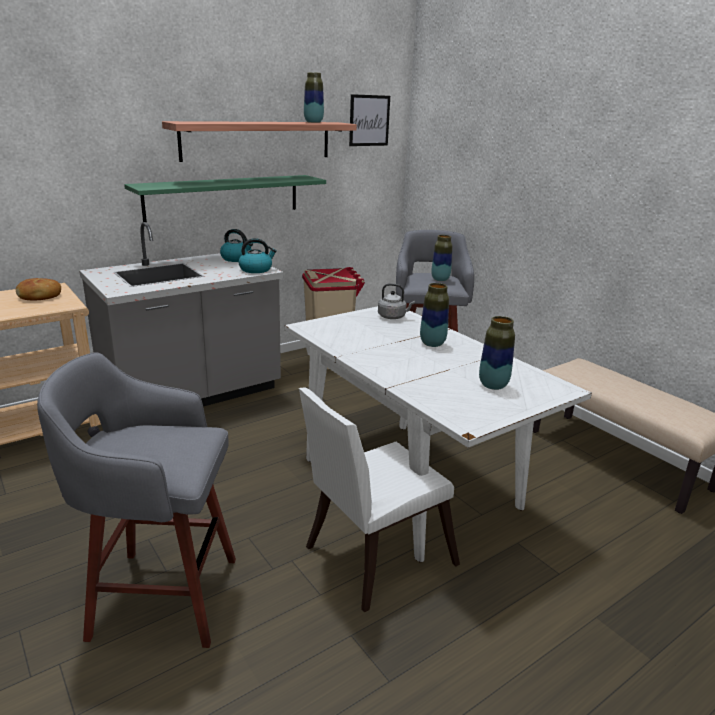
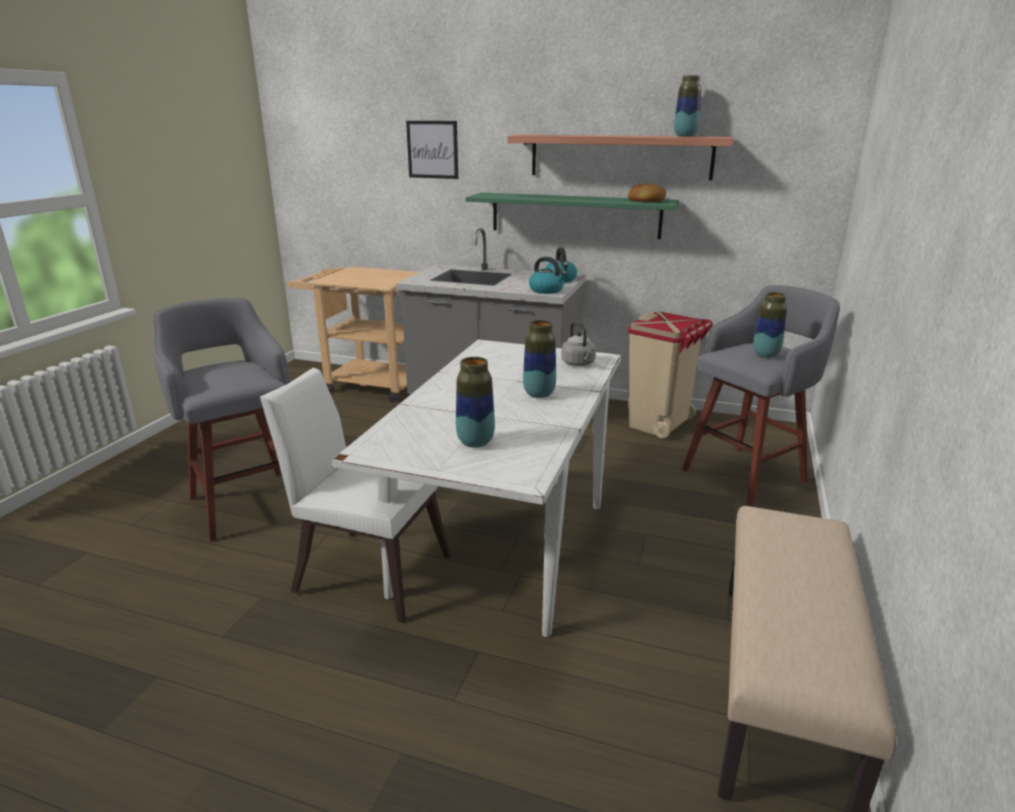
camera: 55 degrees right, 0 degrees up
bread [16,278,61,301] -> bread moved to [628,184,667,202]
picture [349,94,390,146] -> picture moved to [406,121,458,179]

